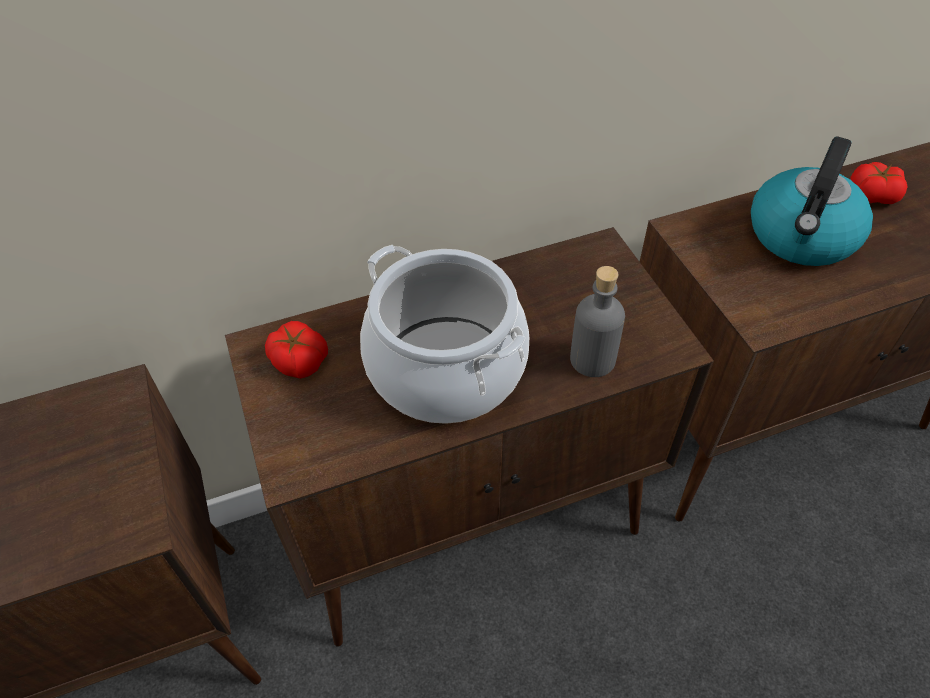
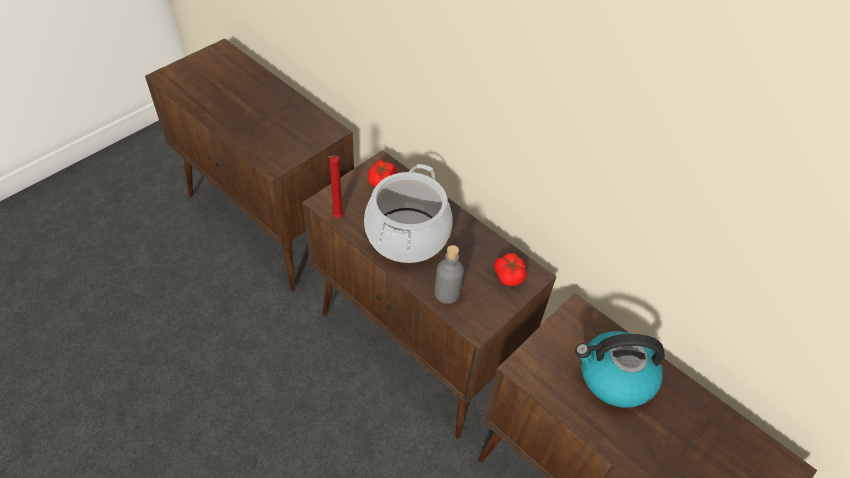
camera: 60 degrees right, 0 degrees up
tomato [850,162,908,204] -> tomato moved to [494,253,527,286]
none -> red candle [327,155,343,218]

